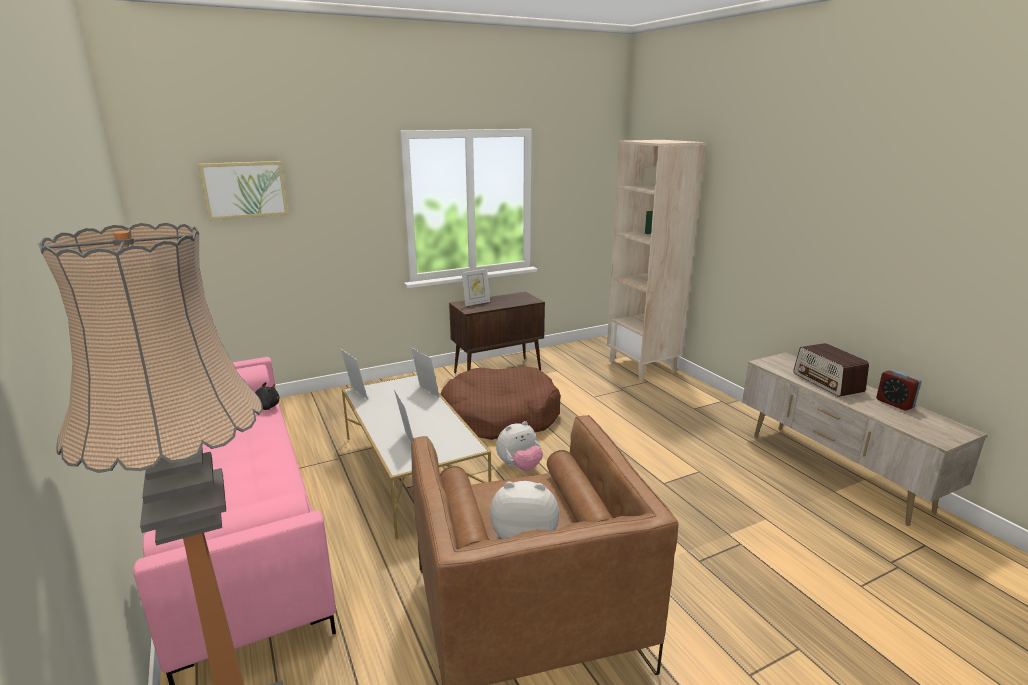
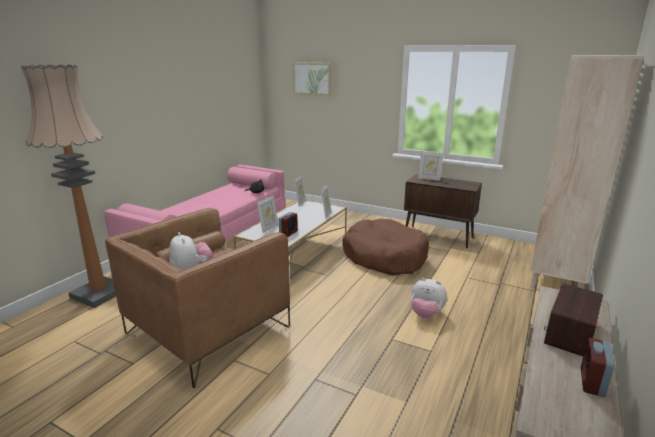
camera: 55 degrees right, 0 degrees up
plush toy [496,421,543,471] -> plush toy moved to [411,278,447,318]
none -> alarm clock [279,212,298,237]

